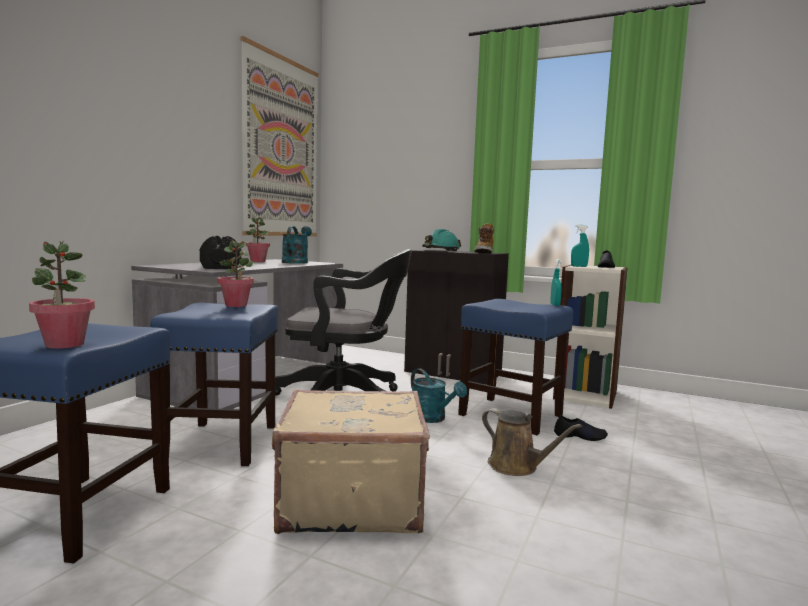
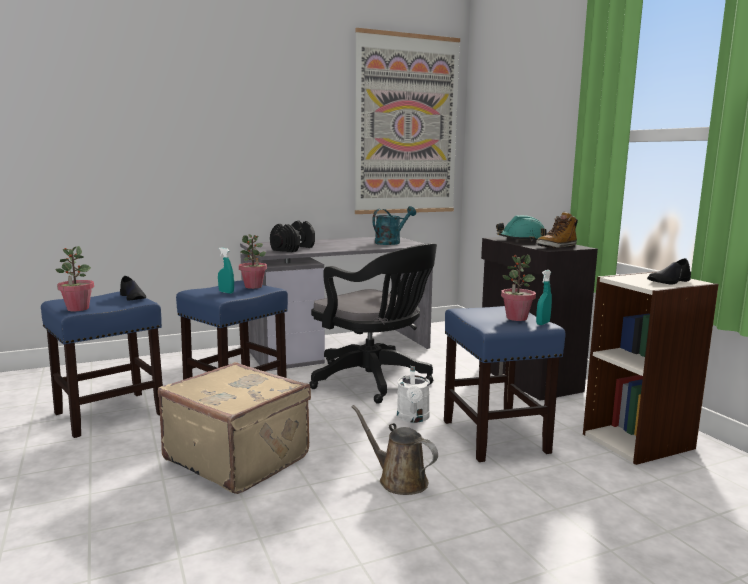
camera: 40 degrees right, 5 degrees up
potted plant [246,217,270,262] -> potted plant moved to [501,255,536,321]
turquoise watering can [411,368,467,423] -> white watering can [397,366,430,423]
brown watering can [482,408,582,476] -> brown watering can turned 135 degrees clockwise [352,405,438,495]
black shoe [554,415,608,441] -> black shoe moved to [120,276,146,301]
turquoise spray bottle [571,225,589,267] -> turquoise spray bottle moved to [218,248,234,294]

